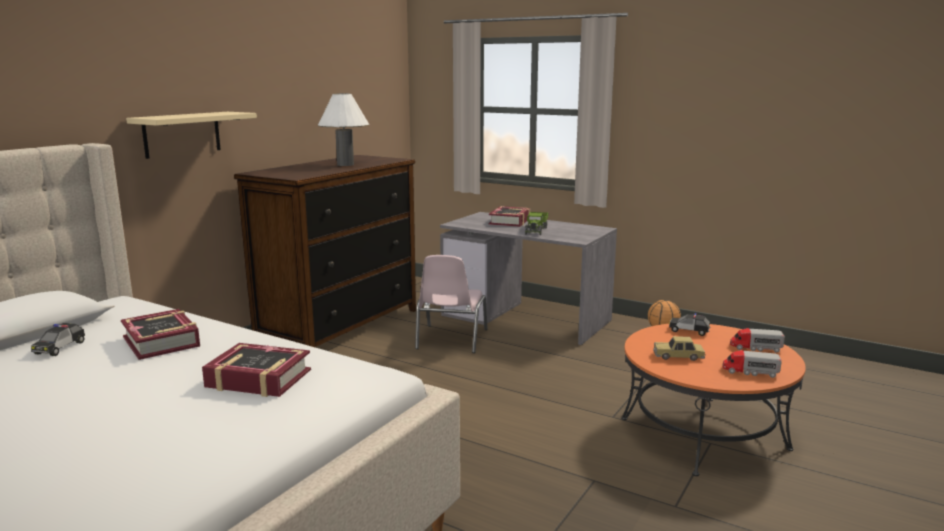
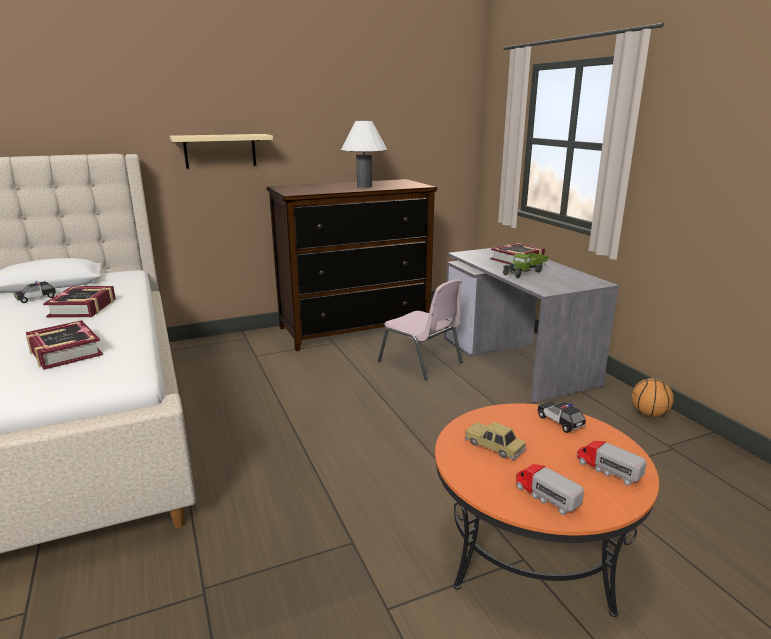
camera: 35 degrees right, 5 degrees up
pink chair [415,255,488,353] -> pink chair turned 90 degrees counterclockwise [378,279,462,380]

